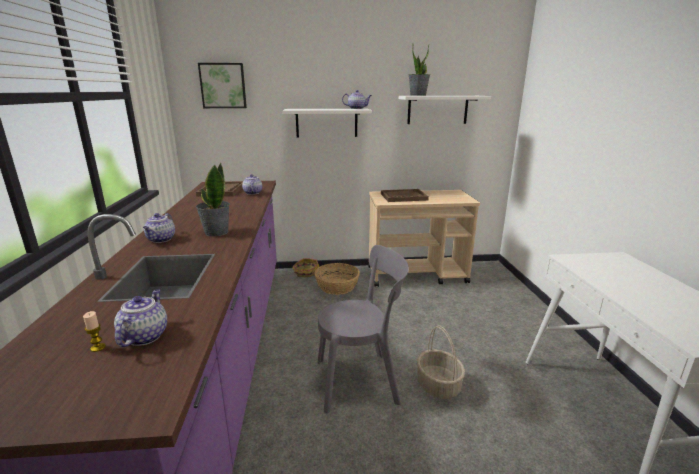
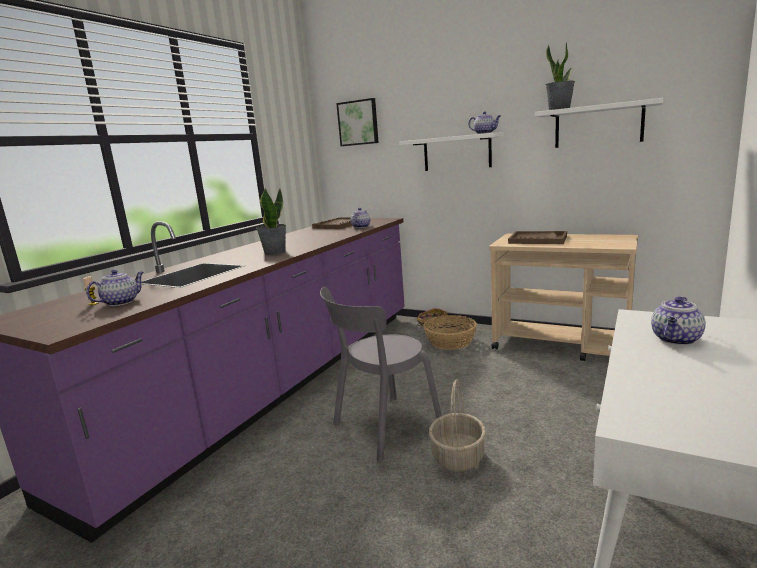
camera: 35 degrees right, 5 degrees down
teapot [143,213,175,243] -> teapot moved to [651,297,706,345]
grey chair [318,245,409,413] -> grey chair turned 120 degrees clockwise [320,287,442,462]

